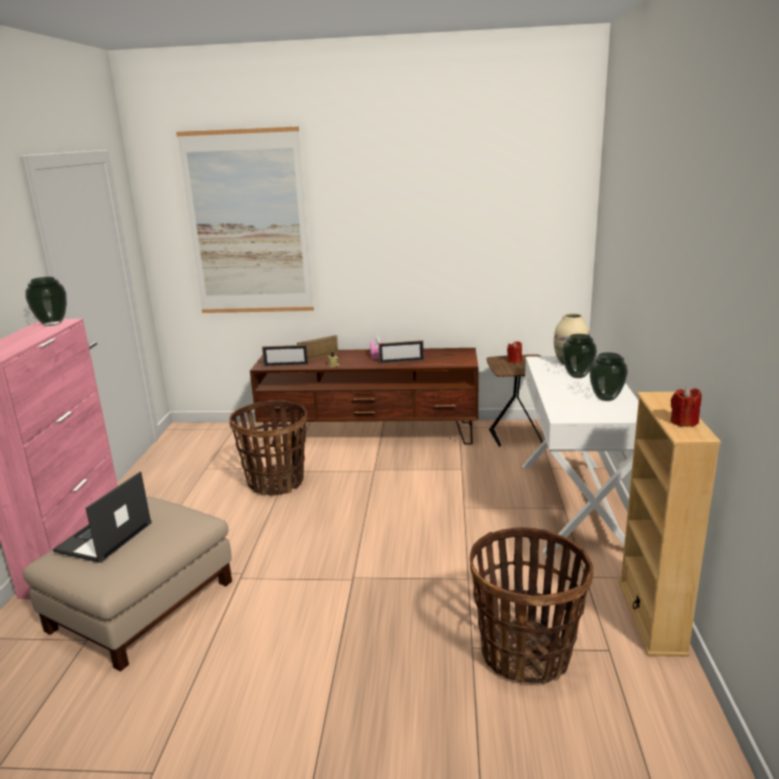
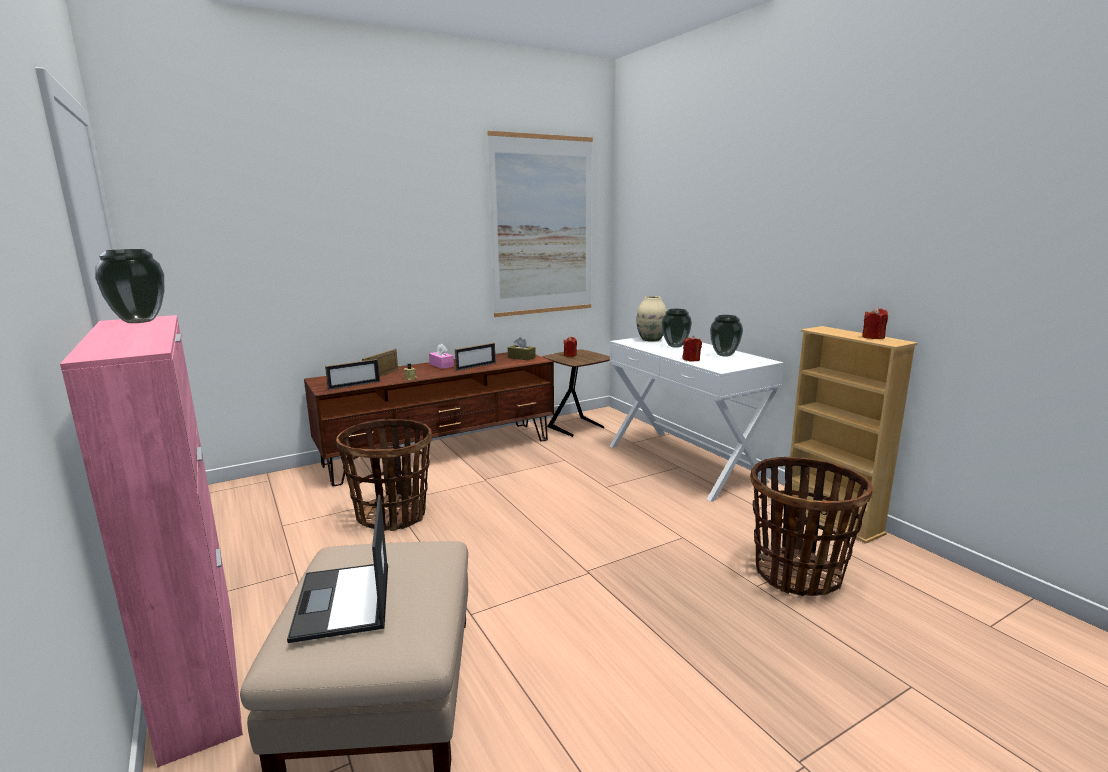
camera: 35 degrees left, 5 degrees down
picture [176,127,314,313] -> picture moved to [487,131,593,317]
none -> brown tissue box [508,337,536,360]
none -> red candle [682,336,702,361]

